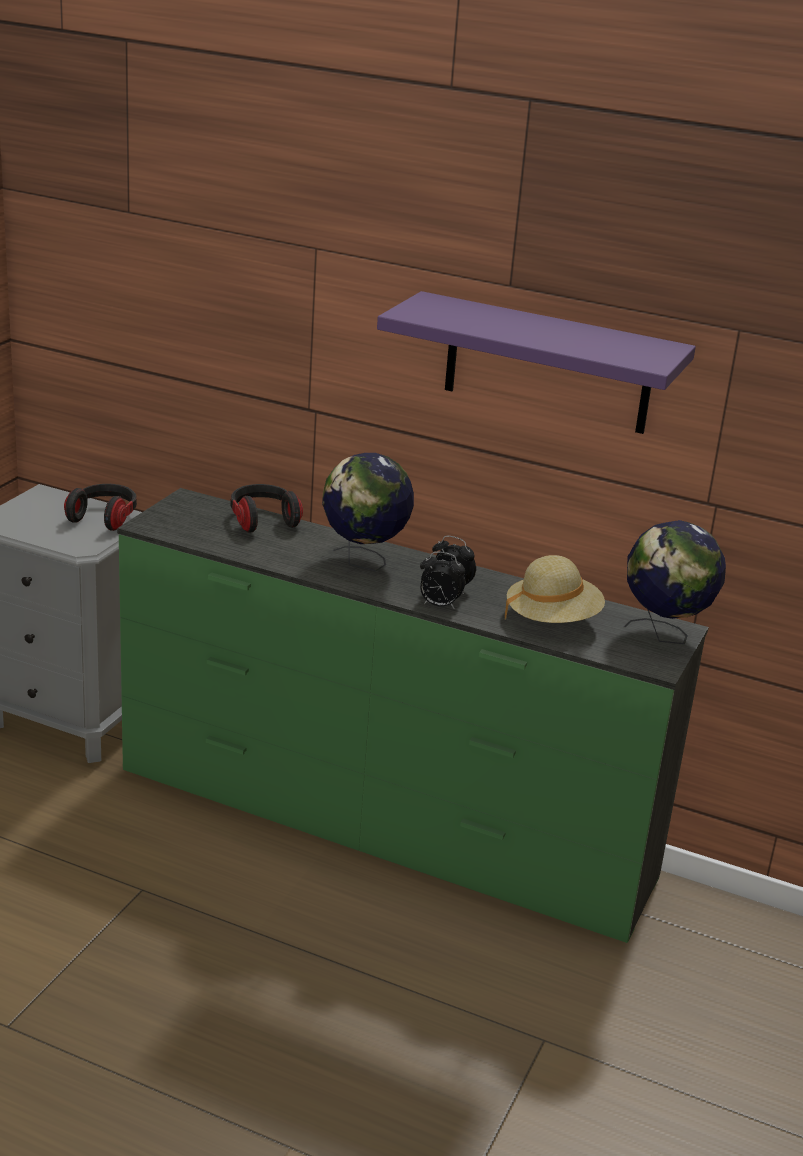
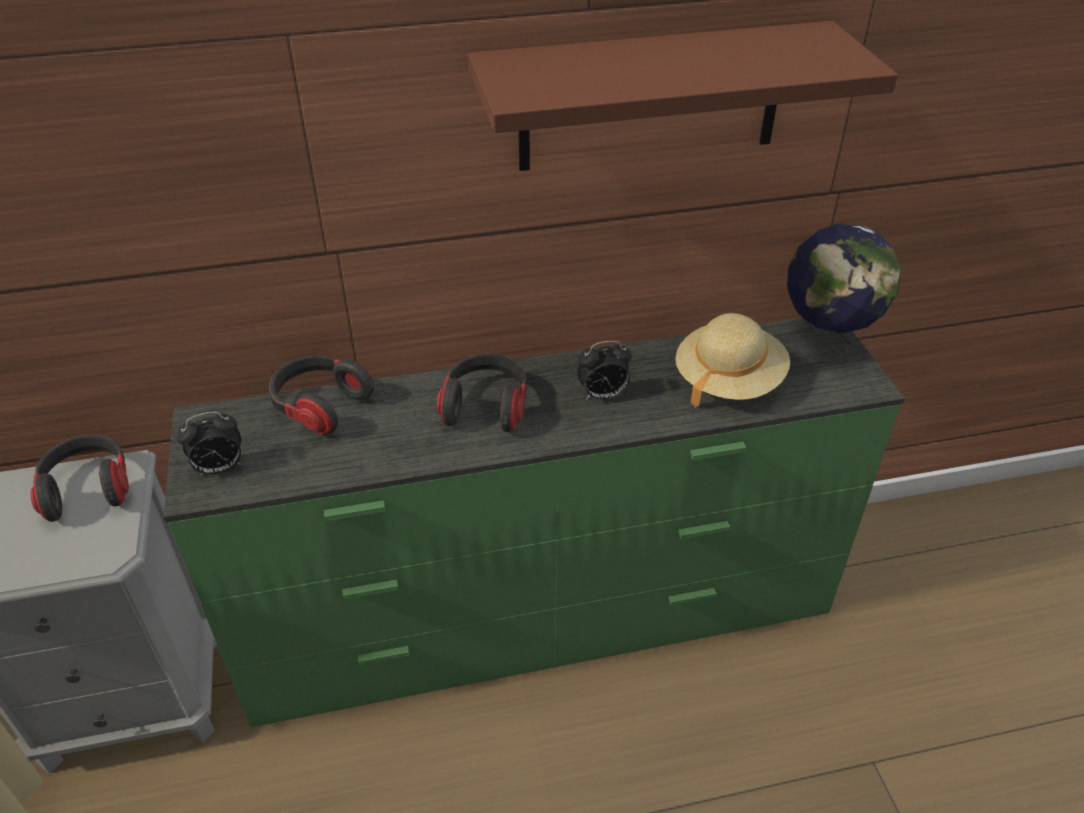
camera: 35 degrees left, 15 degrees up
globe [322,453,414,571] -> headphones [436,354,527,432]
purple shelf [377,291,696,434] -> brown shelf [468,21,898,171]
alarm clock [420,552,465,609] -> alarm clock moved to [177,412,241,476]

